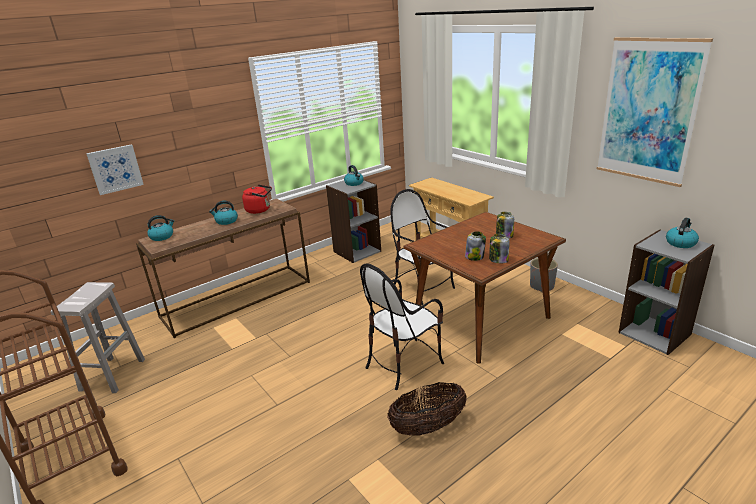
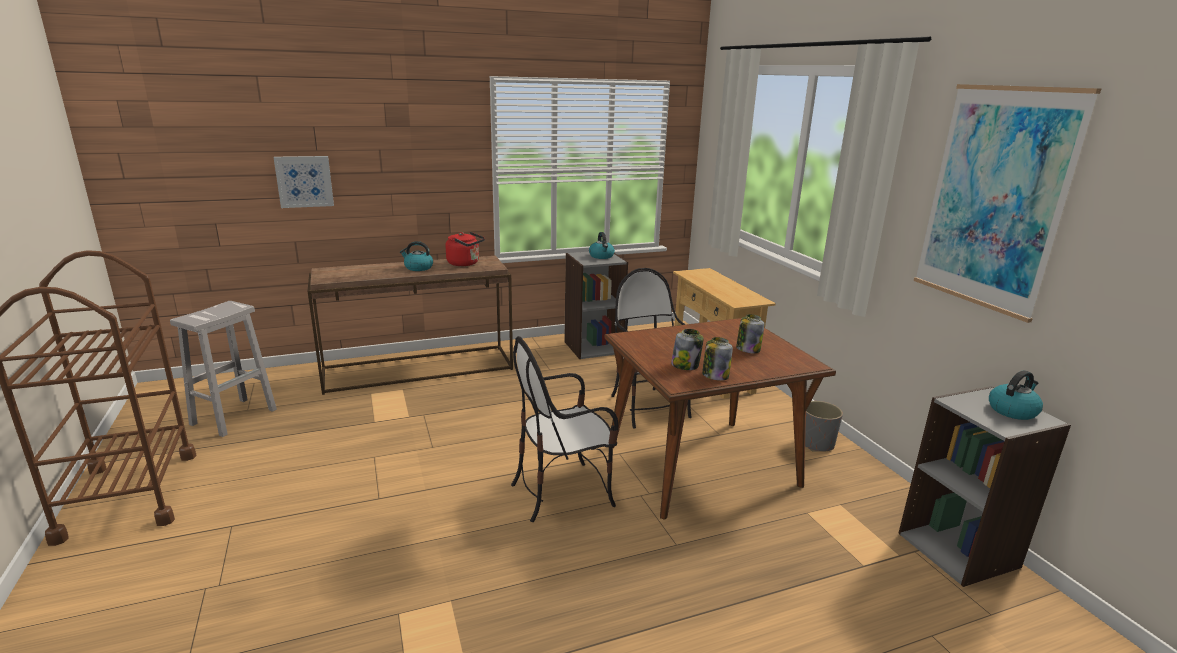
camera: 15 degrees right, 5 degrees down
kettle [147,215,174,241] -> none
basket [387,382,466,436] -> none

